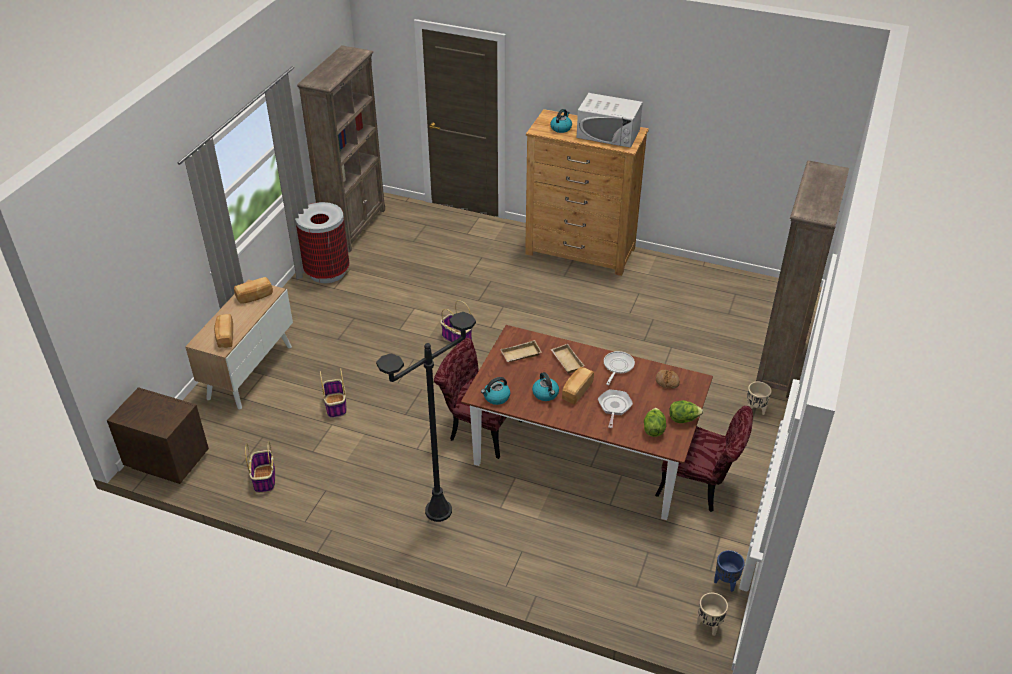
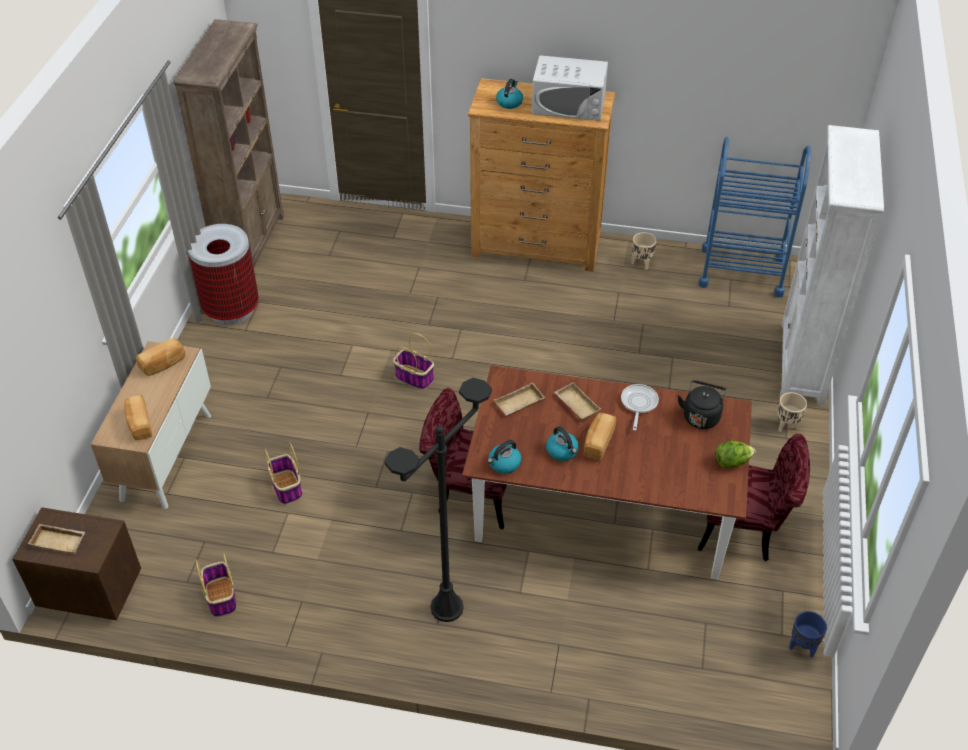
camera: 10 degrees left, 5 degrees up
frying pan [598,389,633,428] -> none
lettuce [644,408,666,437] -> none
bread [656,370,680,389] -> black kettle [677,380,727,429]
beige planter [697,593,728,636] -> beige planter moved to [631,232,656,270]
brown bookcase [756,160,849,398] -> white bookcase [780,125,884,405]
none -> beige tray [28,524,85,554]
none -> blue cart [698,137,811,297]

